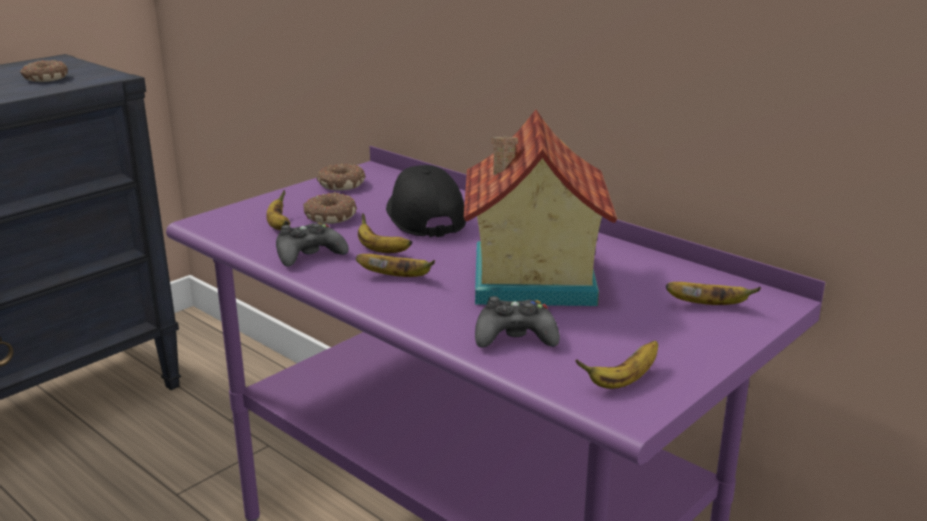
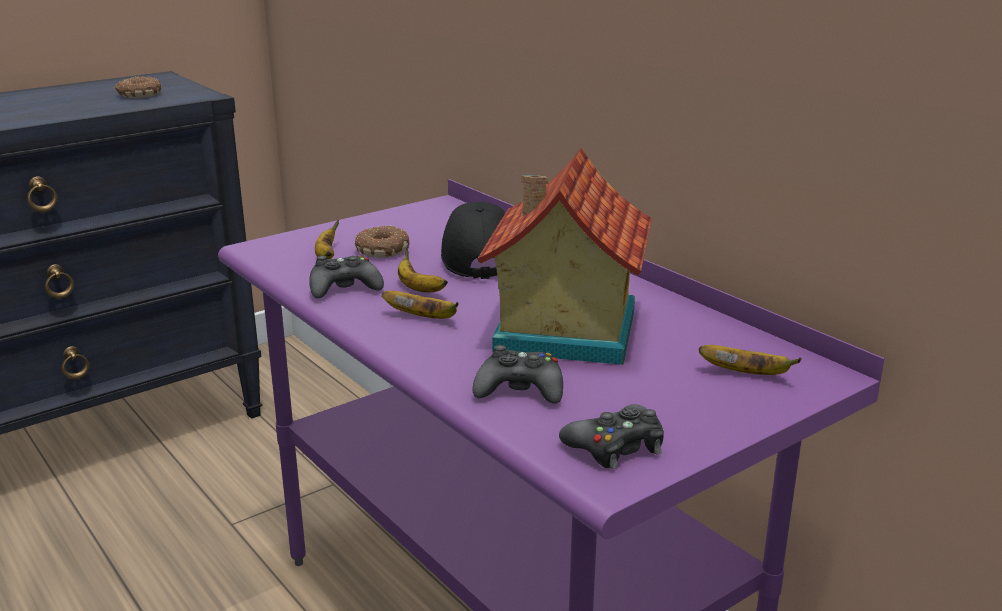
camera: 10 degrees right, 0 degrees up
donut [317,164,365,191] -> none
banana [575,341,658,389] -> black game controller [559,404,664,469]

